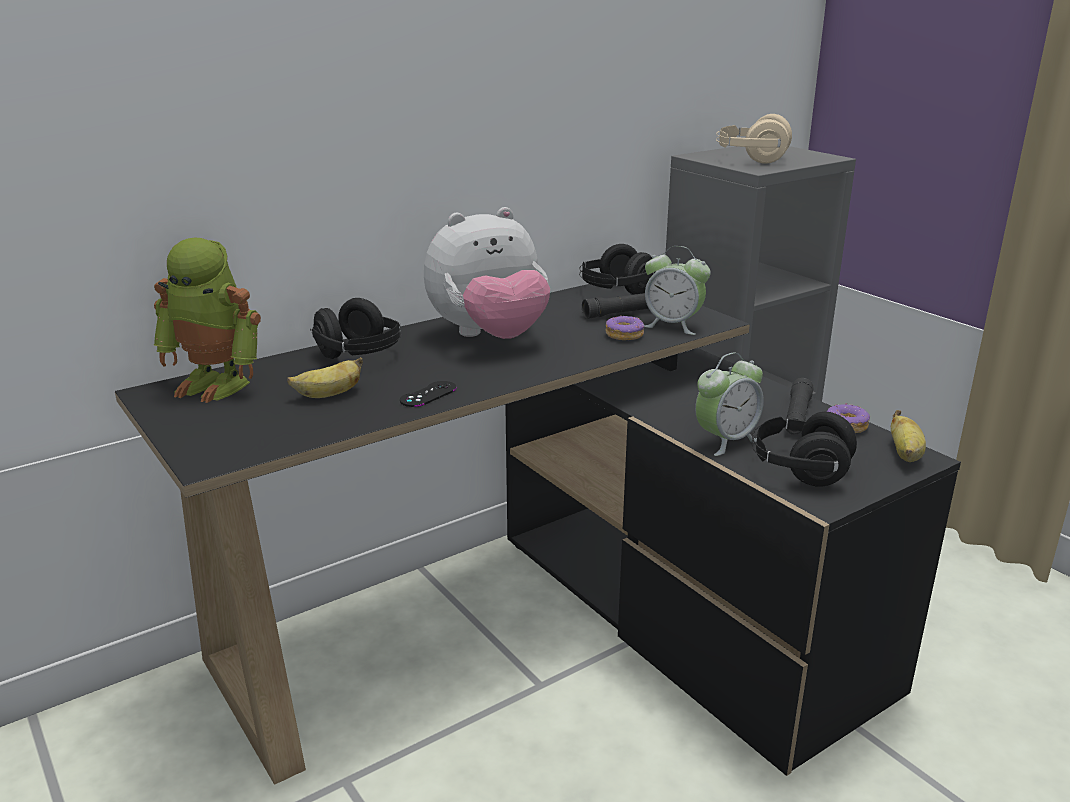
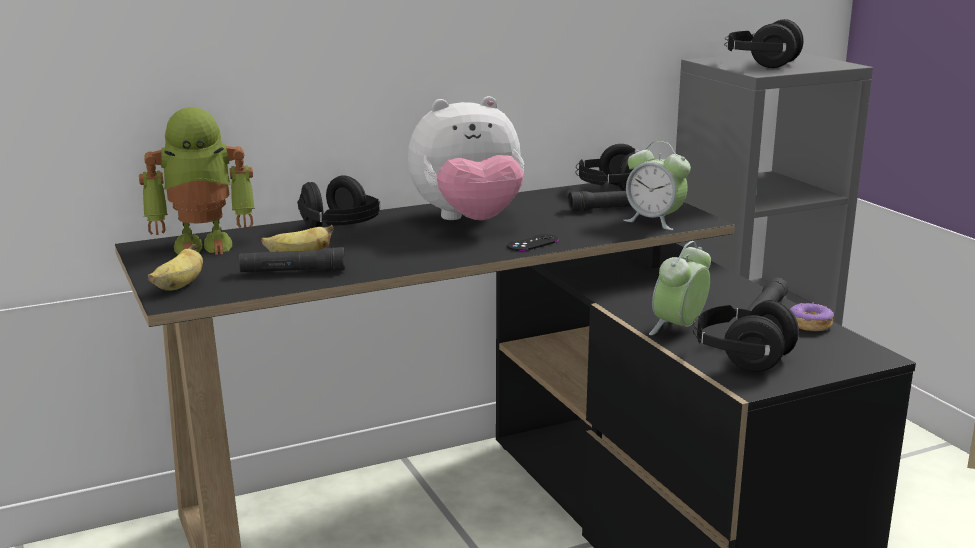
camera: 10 degrees right, 5 degrees down
toy robot [154,238,261,403] -> toy robot turned 45 degrees counterclockwise [139,107,255,255]
black game controller [400,381,457,407] -> black game controller moved to [507,234,559,251]
donut [605,316,645,340] -> none
alarm clock [695,352,764,456] -> alarm clock turned 150 degrees clockwise [649,241,711,335]
beige headphones [716,114,792,164] -> black headphones [724,19,804,68]
banana [891,410,926,462] -> banana moved to [148,244,203,291]
none -> black flashlight [239,247,345,272]

